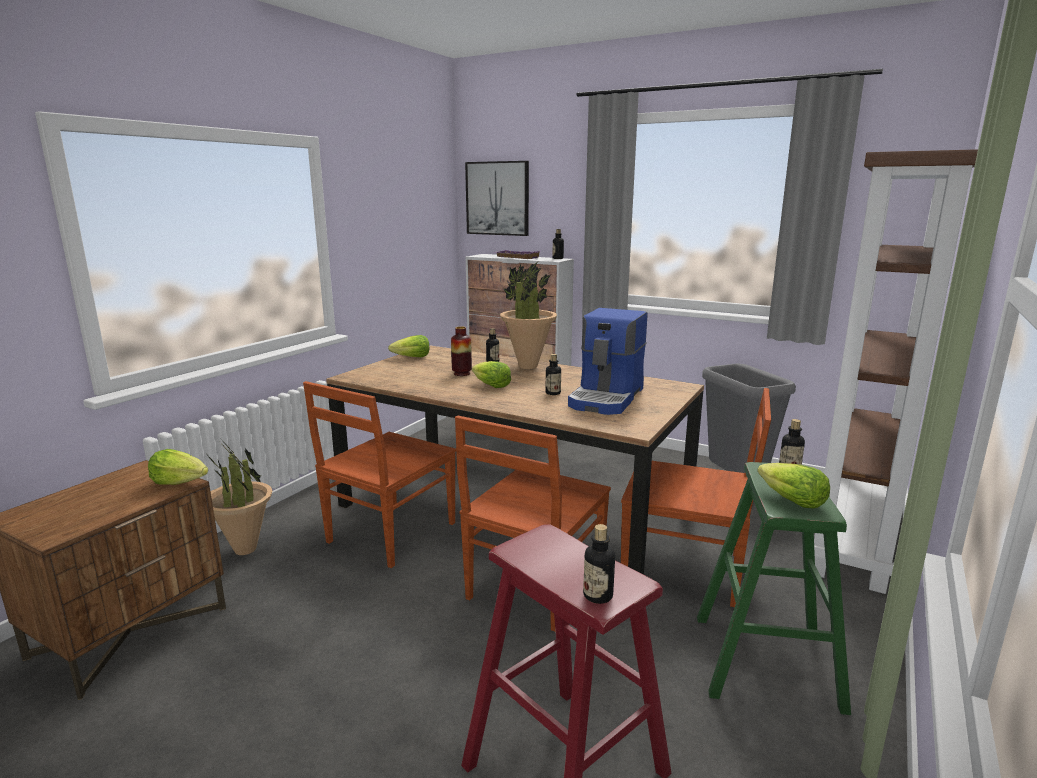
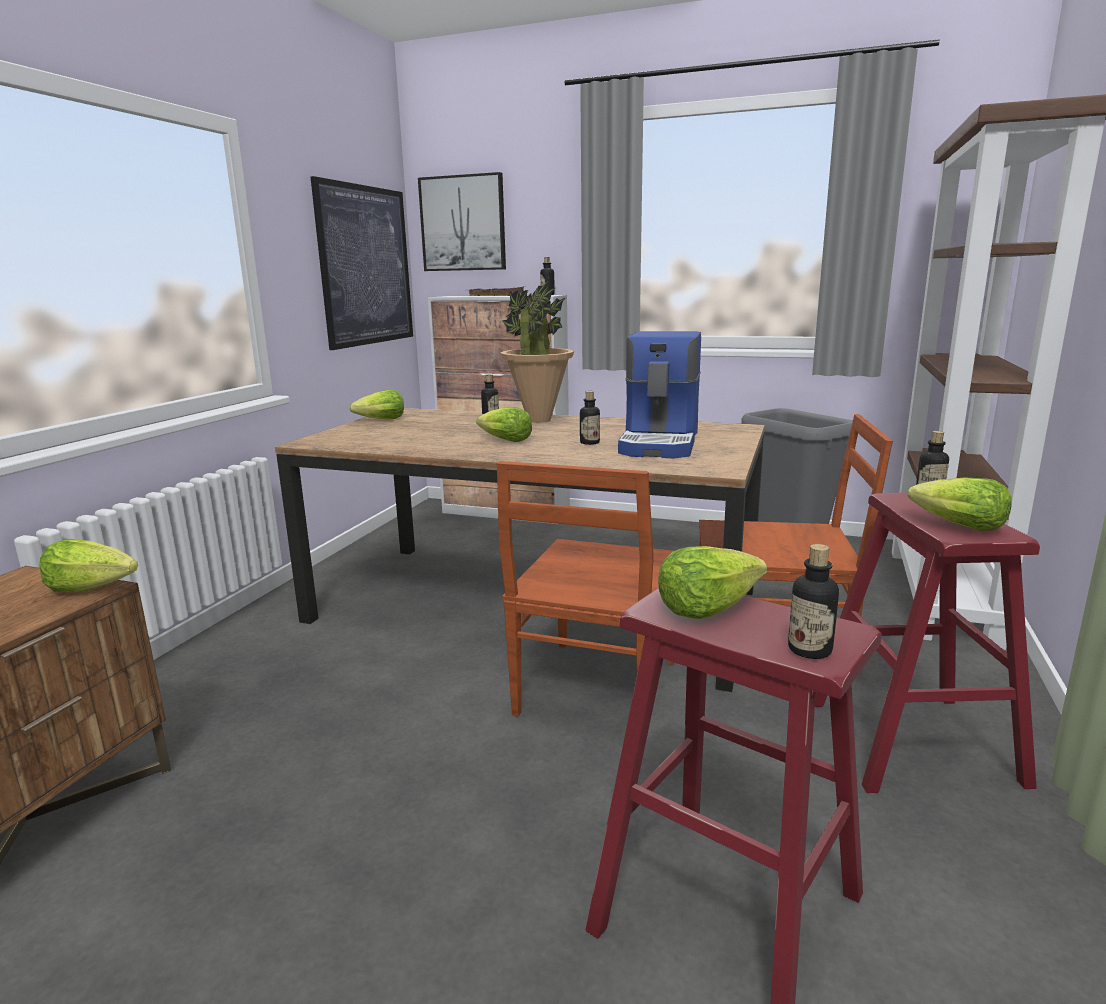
camera: 10 degrees left, 0 degrees up
potted plant [208,440,272,555] -> none
brown chair [303,381,456,568] -> none
vase [451,327,472,376] -> none
green stool [697,462,851,715] -> red stool [815,492,1040,793]
none -> picture [311,176,413,350]
none -> lettuce [658,546,767,619]

